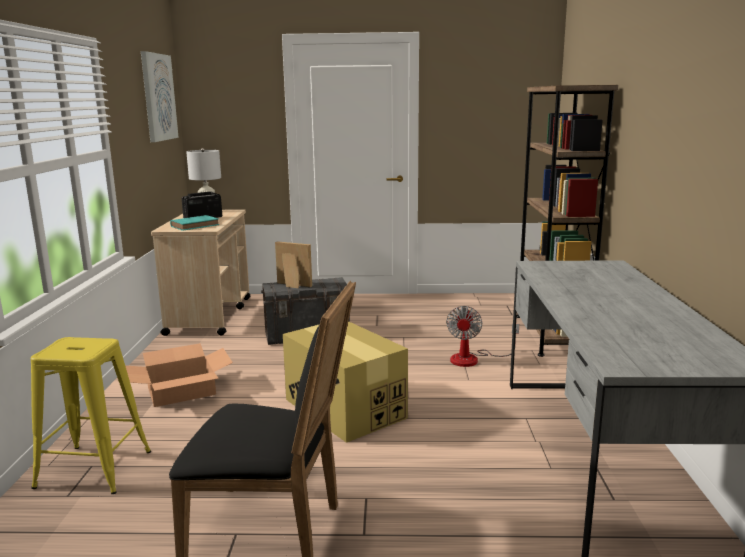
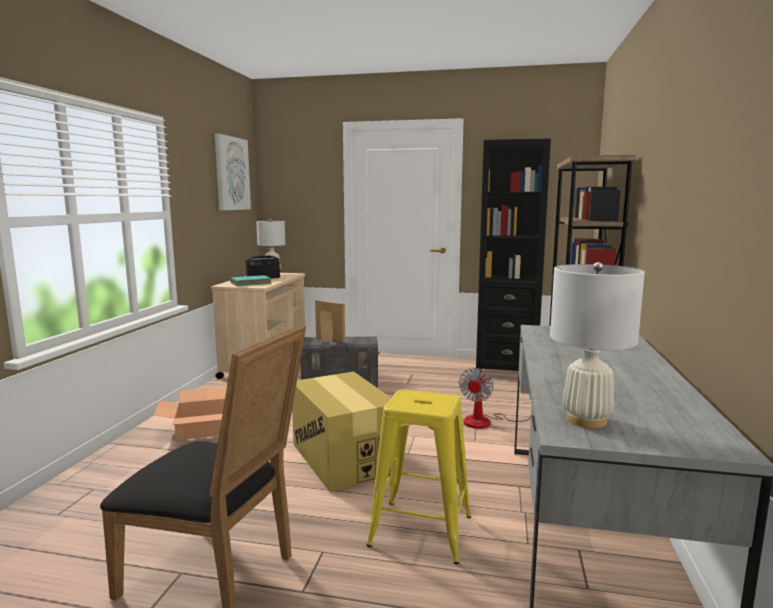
camera: 10 degrees right, 5 degrees down
yellow stool [31,337,151,494] -> yellow stool moved to [366,389,471,564]
none -> black bookcase [476,138,551,372]
none -> white table lamp [550,262,645,428]

